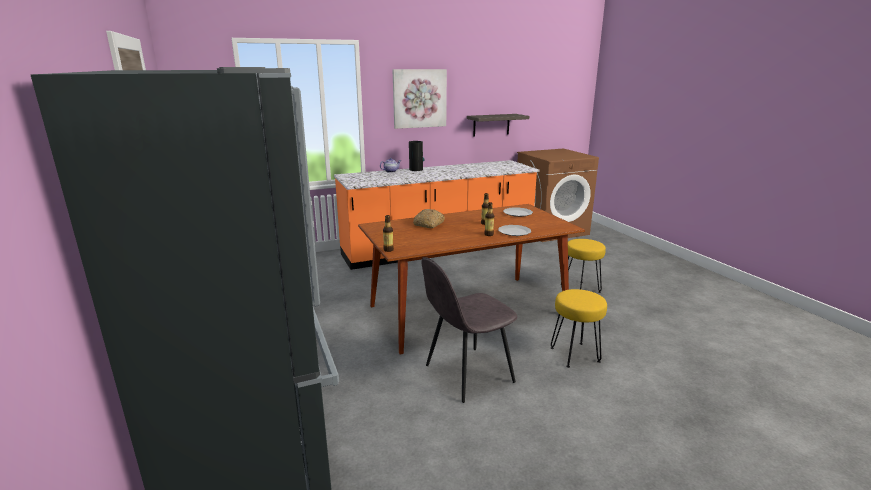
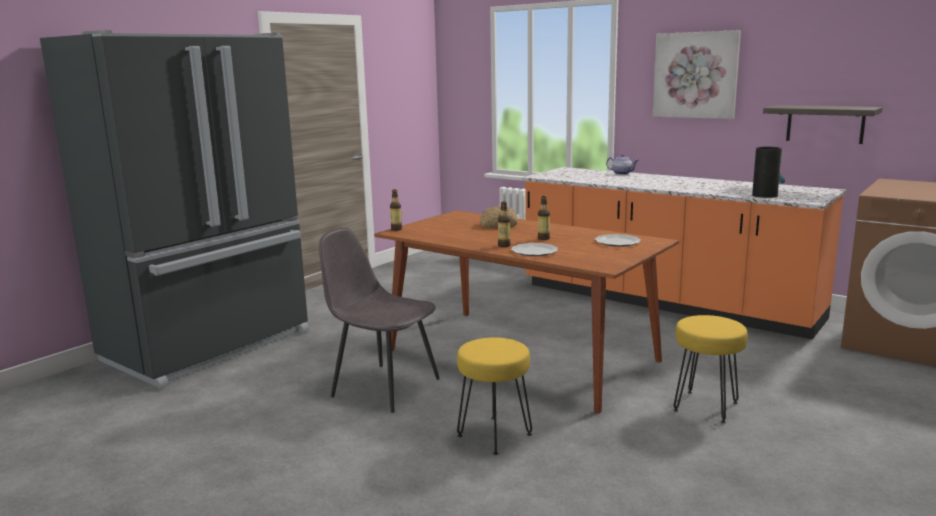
camera: 60 degrees right, 5 degrees down
vase [409,141,425,171] -> vase moved to [752,147,785,198]

